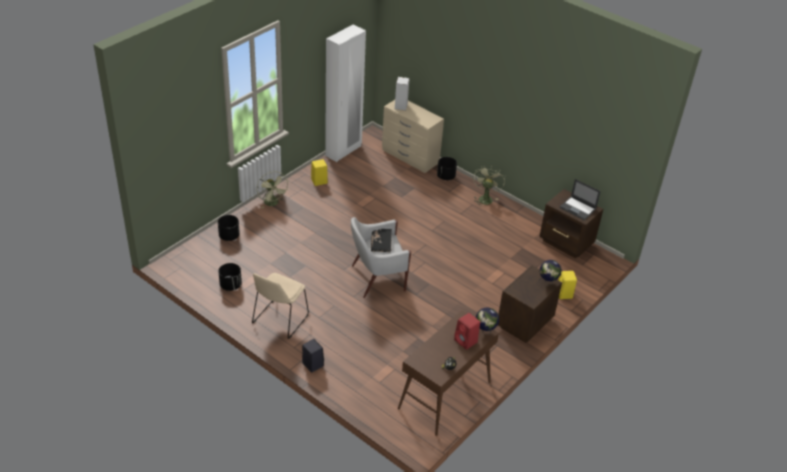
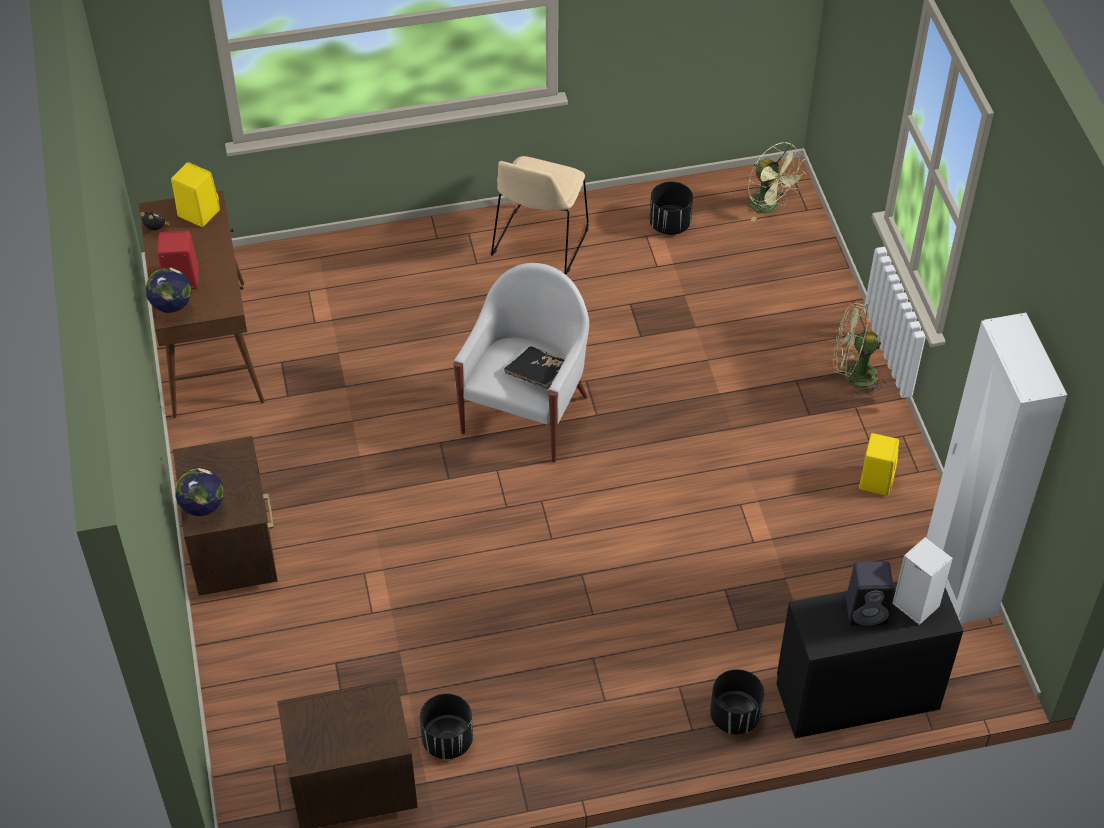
camera: 130 degrees right, 10 degrees up
black planter [218,215,240,241] -> black planter moved to [420,693,473,759]
beige chair [252,273,309,339] -> beige chair turned 135 degrees counterclockwise [491,156,589,275]
black speaker [302,339,324,373] -> black speaker moved to [846,561,894,626]
beige dresser [382,100,444,173] -> black dresser [776,581,963,738]
green fan [473,167,505,207] -> green fan moved to [748,142,806,222]
yellow speaker [558,271,577,299] -> yellow speaker moved to [171,162,220,227]
laptop [560,179,601,220] -> none

